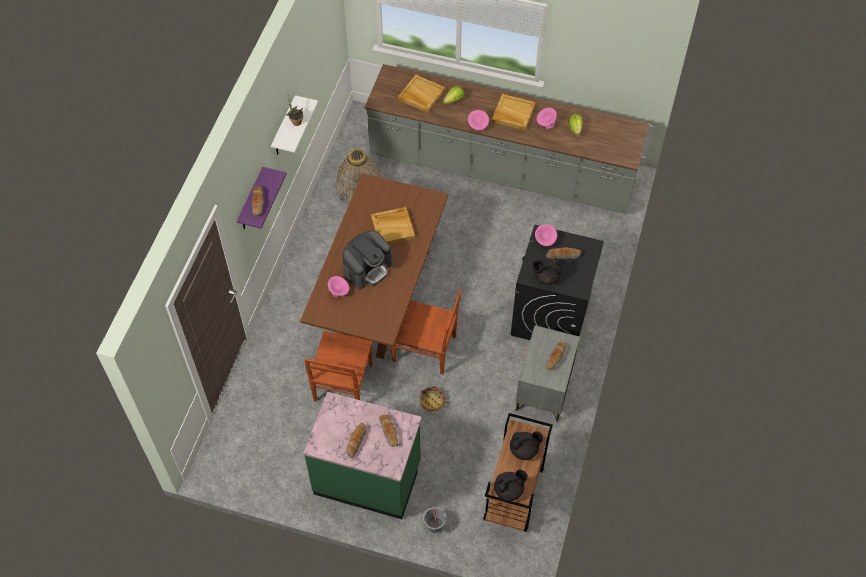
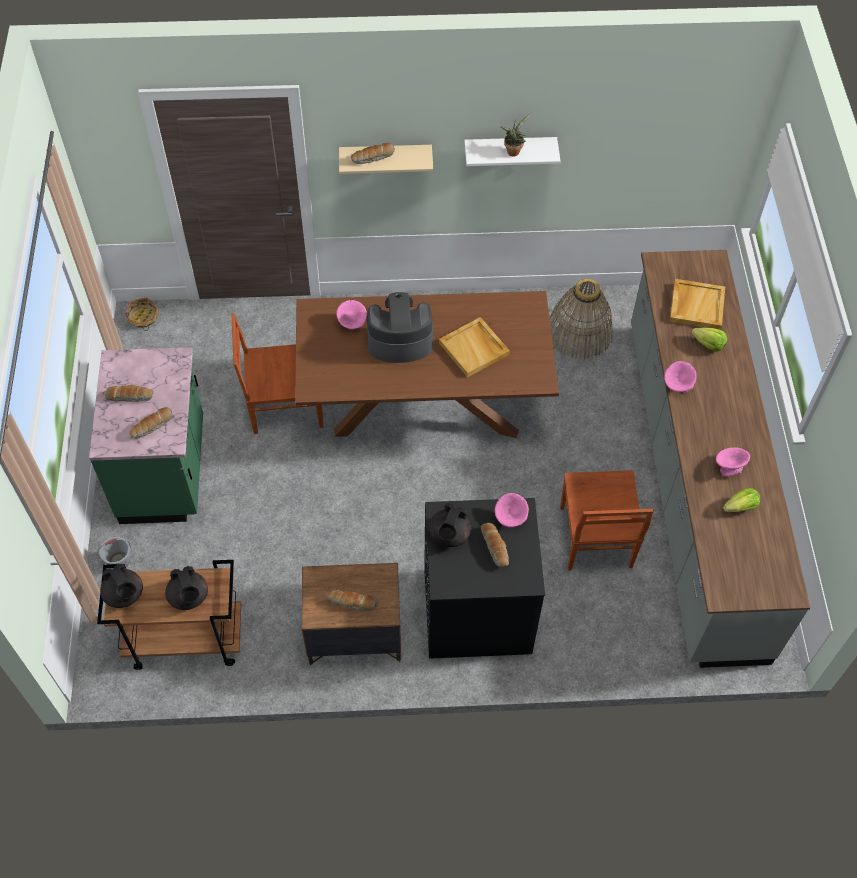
camera: 70 degrees right, 0 degrees up
purple shelf [237,167,287,229] -> beige shelf [339,145,433,174]
coffee machine [342,230,392,289] -> coffee machine turned 150 degrees clockwise [367,292,433,363]
brown chair [391,289,462,374] -> brown chair moved to [560,470,654,571]
basket [419,386,449,412] -> basket moved to [125,298,159,331]
beige tray [492,94,535,130] -> none
grey nightstand [516,325,580,422] -> brown nightstand [302,563,401,665]
black teapot [532,258,562,285] -> black teapot turned 135 degrees counterclockwise [429,503,471,547]

